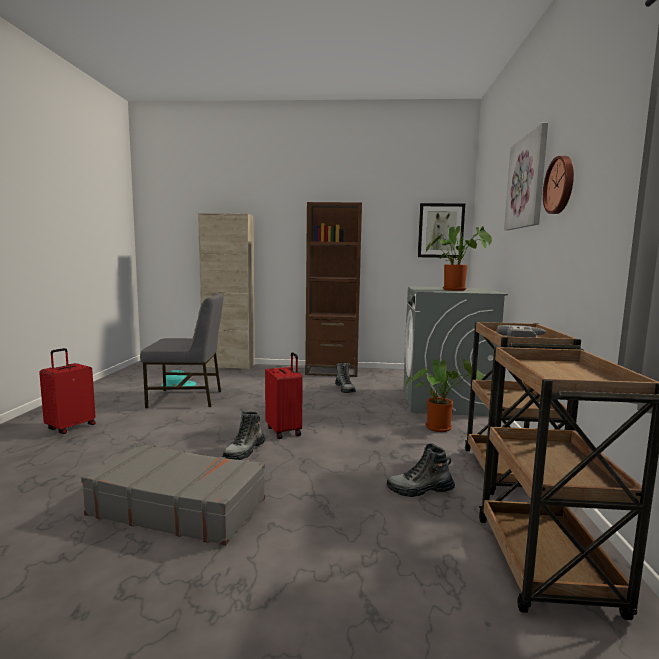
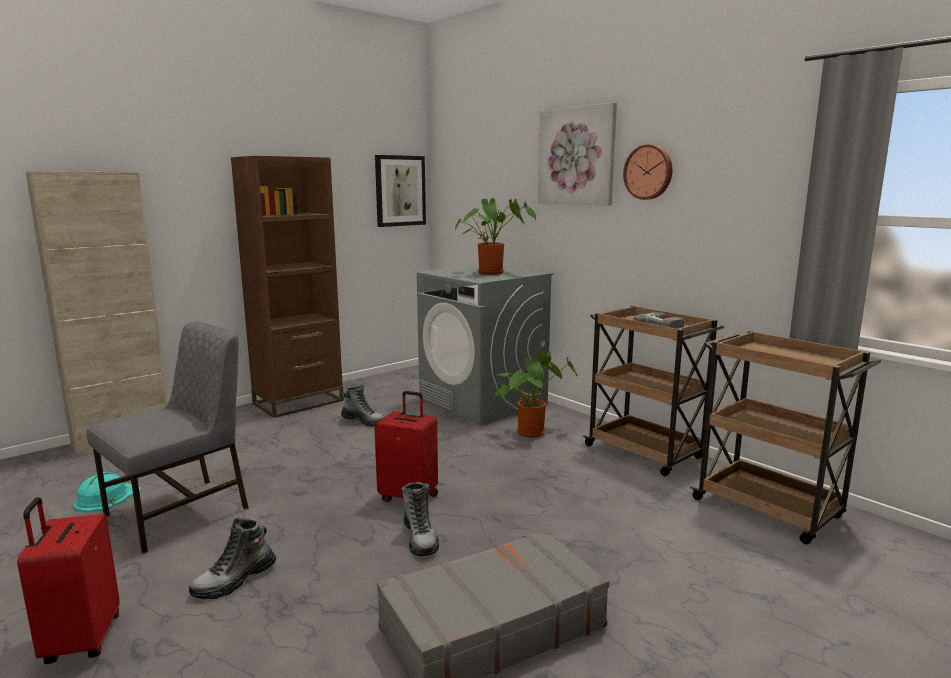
camera: 45 degrees left, 5 degrees up
boot [387,443,455,497] -> boot moved to [189,518,276,599]

